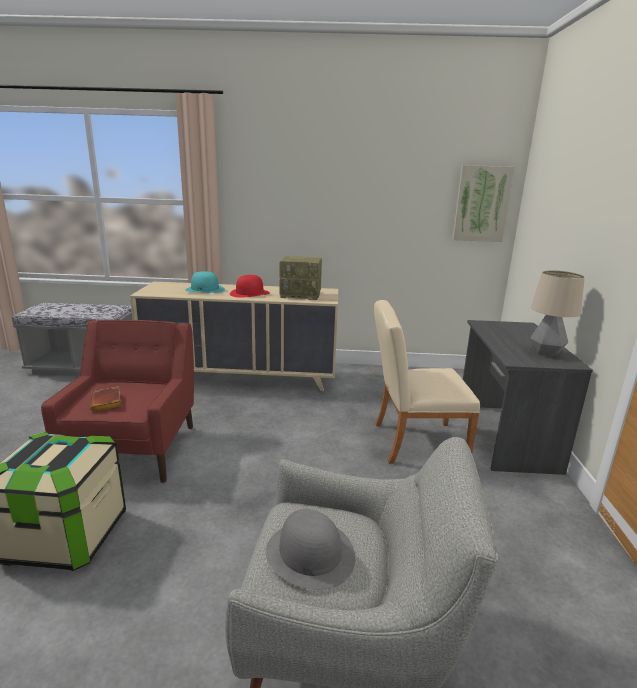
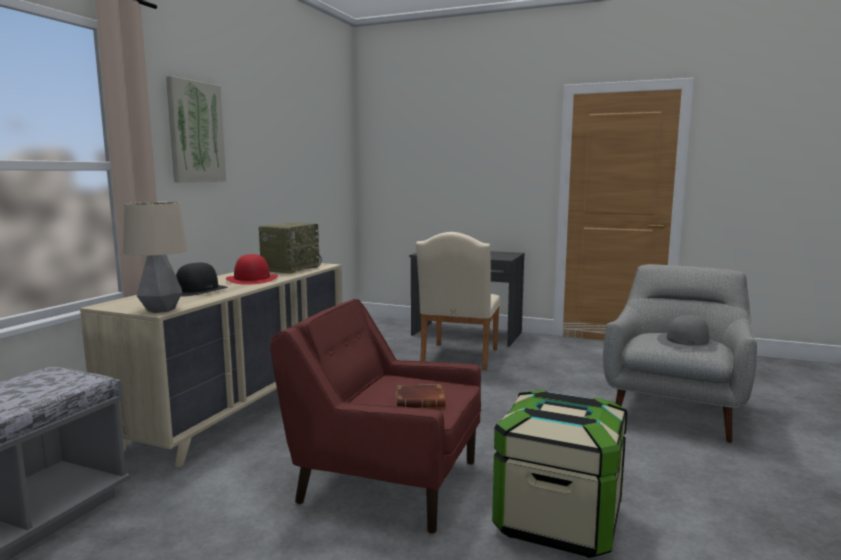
camera: 70 degrees left, 10 degrees down
turquoise hat [185,271,225,293] -> black hat [176,263,228,297]
picture [452,165,514,242] -> picture moved to [166,76,226,182]
table lamp [530,270,585,357] -> table lamp moved to [123,202,188,313]

